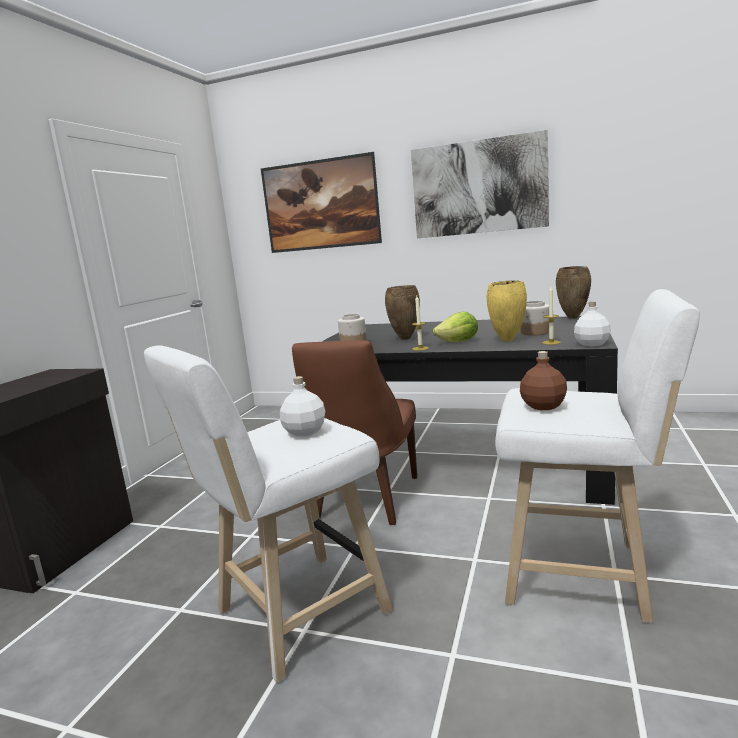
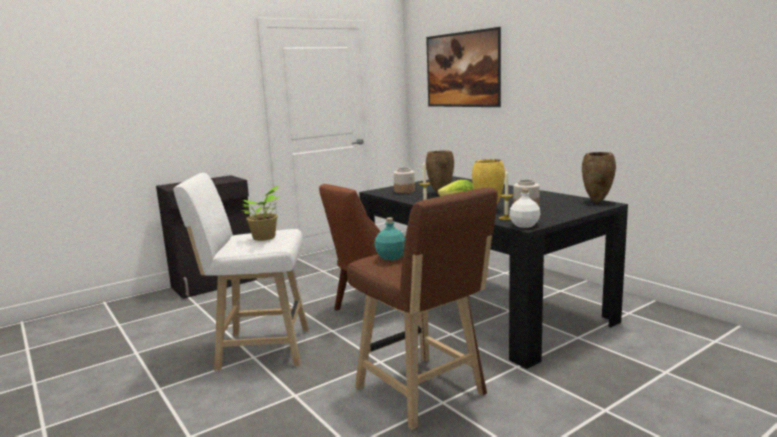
camera: 35 degrees right, 0 degrees up
white bottle [280,376,325,437] -> potted plant [242,186,280,241]
picture [411,130,549,238] -> none
white stool [495,289,700,623] -> brown stool [347,187,498,431]
brown bottle [520,351,567,410] -> turquoise bottle [374,217,405,260]

